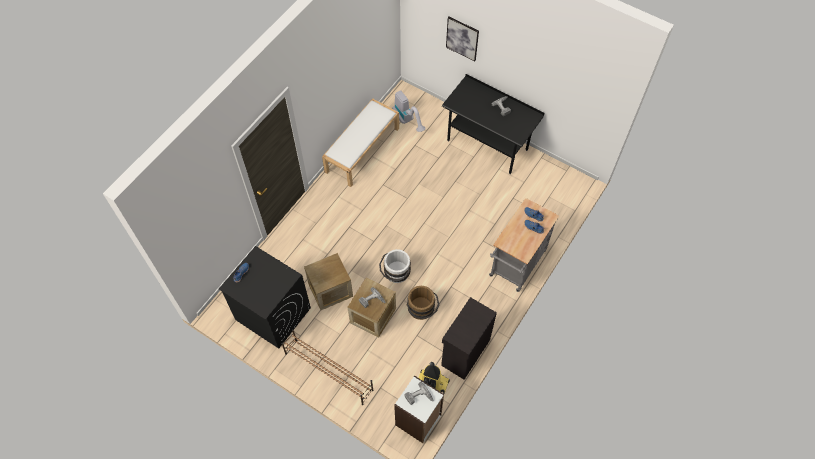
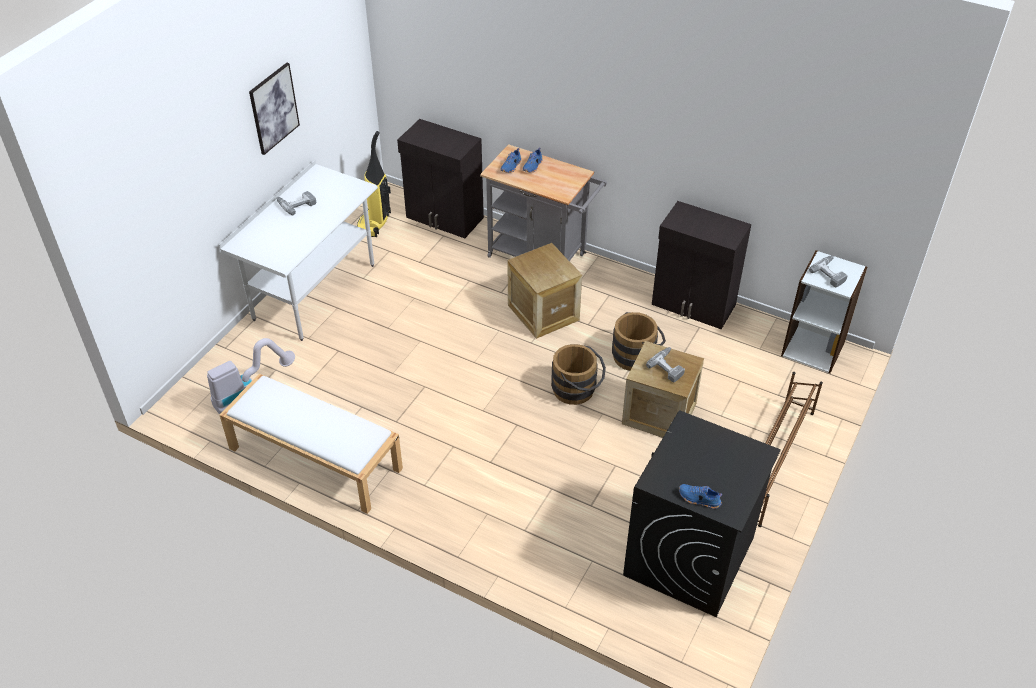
camera: 95 degrees left, 15 degrees down
crate [304,253,353,310] -> crate moved to [507,243,582,339]
white bucket [379,249,411,283] -> brown bucket [551,344,606,405]
vacuum cleaner [419,362,450,394] -> vacuum cleaner moved to [357,131,391,237]
black desk [442,74,544,174] -> white desk [219,160,378,341]
picture [446,17,479,62] -> picture moved to [249,63,300,155]
none -> black cabinet [397,119,484,238]

